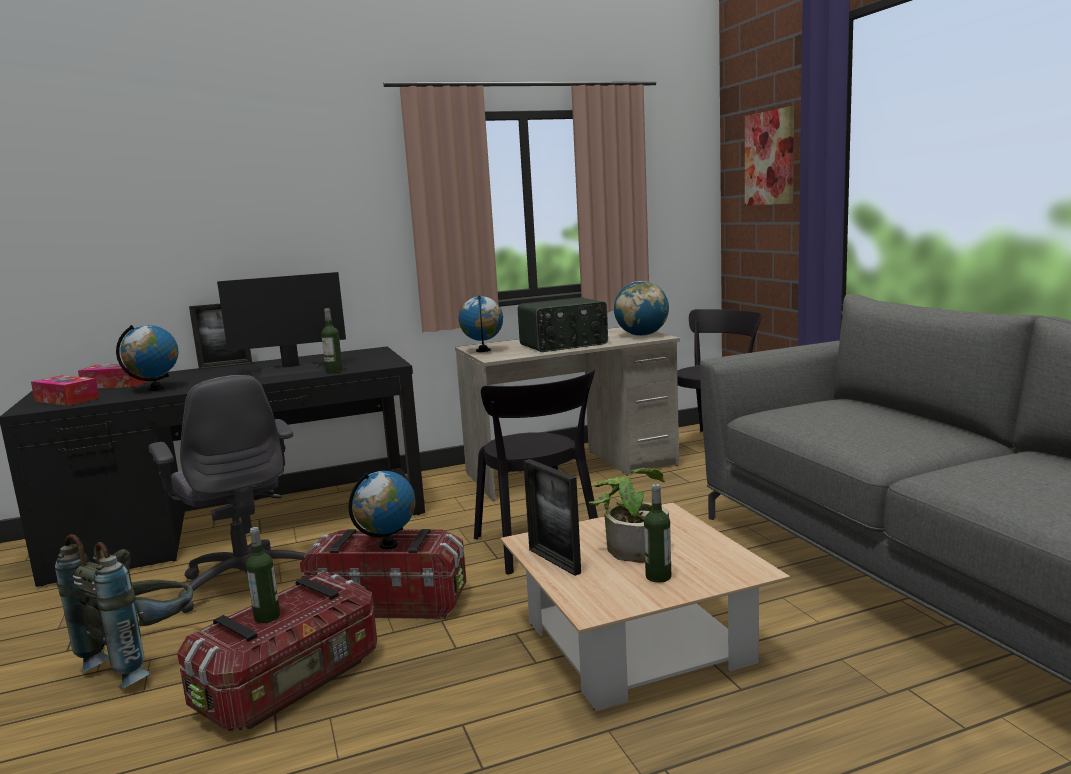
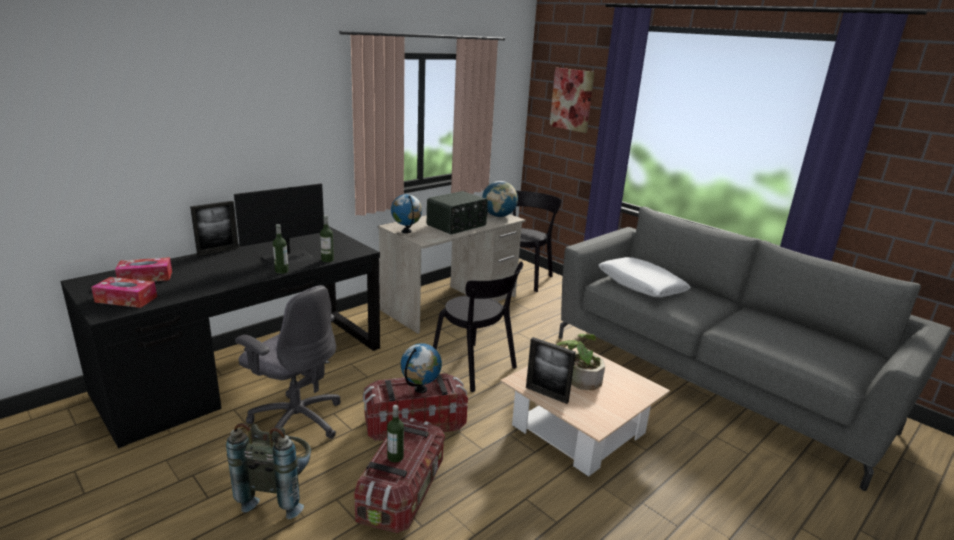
camera: 25 degrees left, 10 degrees up
globe [116,325,178,391] -> none
bottle [644,484,671,583] -> bottle moved to [273,224,289,274]
none -> white pillow [598,257,691,297]

